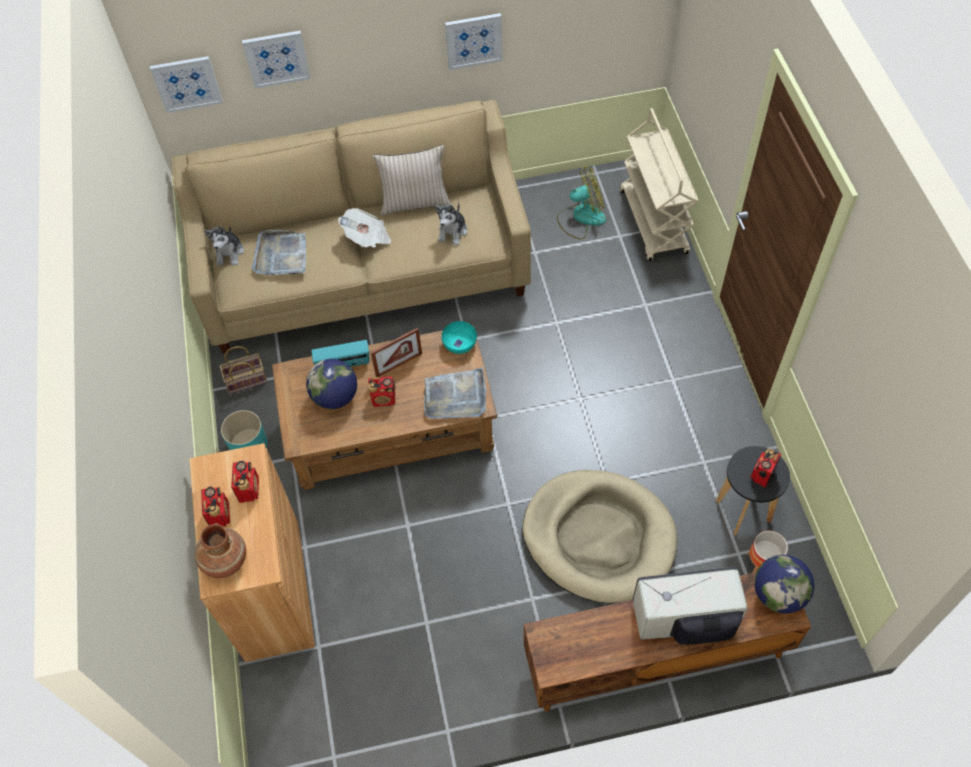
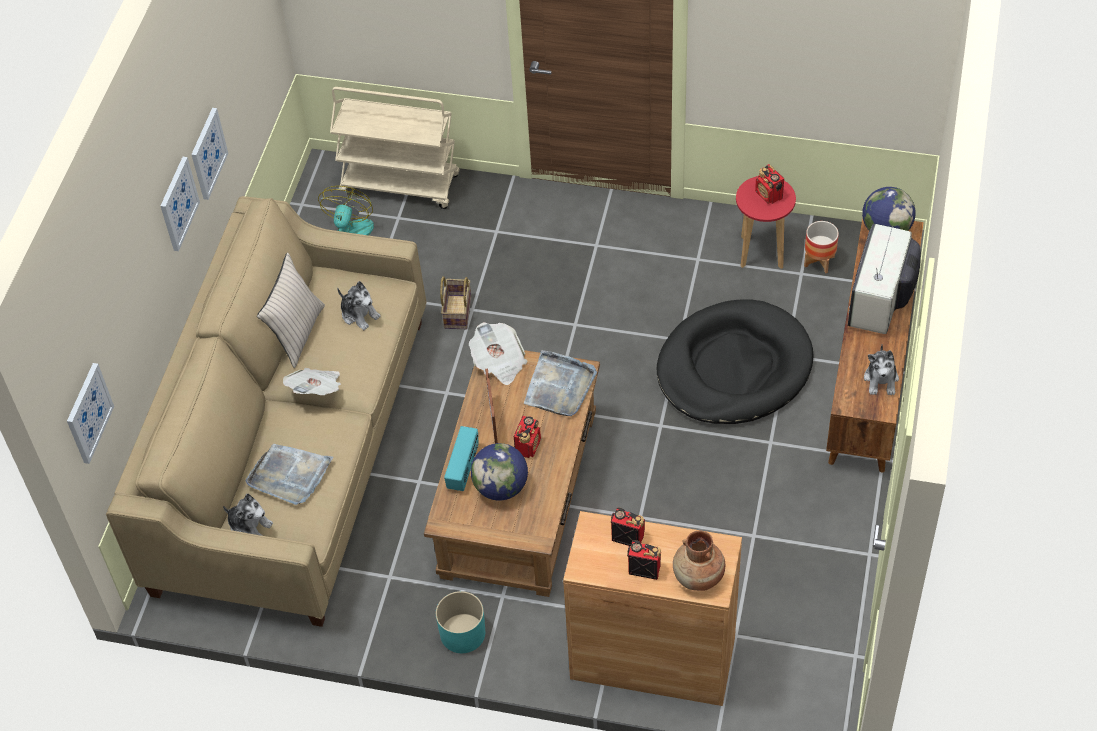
camera: 65 degrees left, 5 degrees down
basket [220,346,268,394] -> basket moved to [440,276,471,329]
picture [242,31,311,89] -> picture moved to [161,157,200,251]
turquoise bowl [442,321,477,354] -> newspaper [469,322,528,385]
beige dog bed [523,470,677,603] -> black dog bed [657,299,814,424]
black stool [716,446,790,535] -> red stool [736,176,796,269]
none -> plush toy [864,345,899,395]

